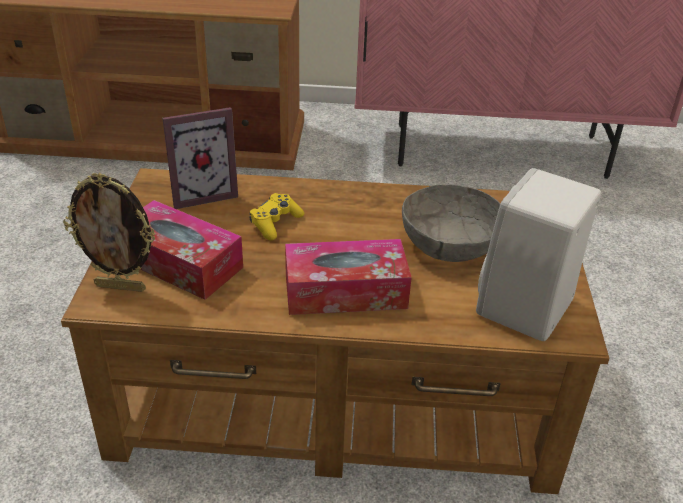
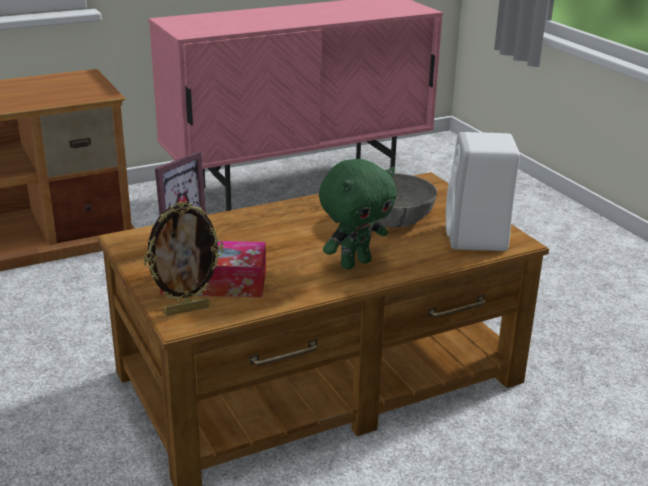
camera: 30 degrees left, 10 degrees down
yellow game controller [249,193,304,240] -> none
tissue box [285,239,412,315] -> green plush toy [319,159,397,269]

